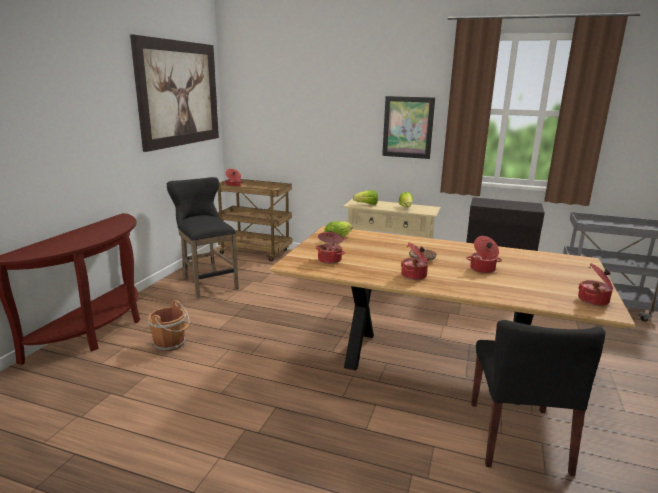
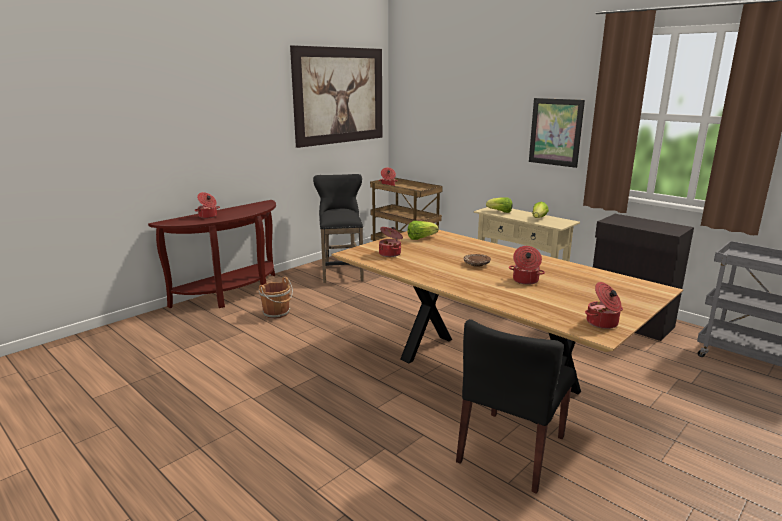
camera: 25 degrees right, 0 degrees up
cooking pot [401,242,428,280] -> cooking pot moved to [194,192,220,218]

